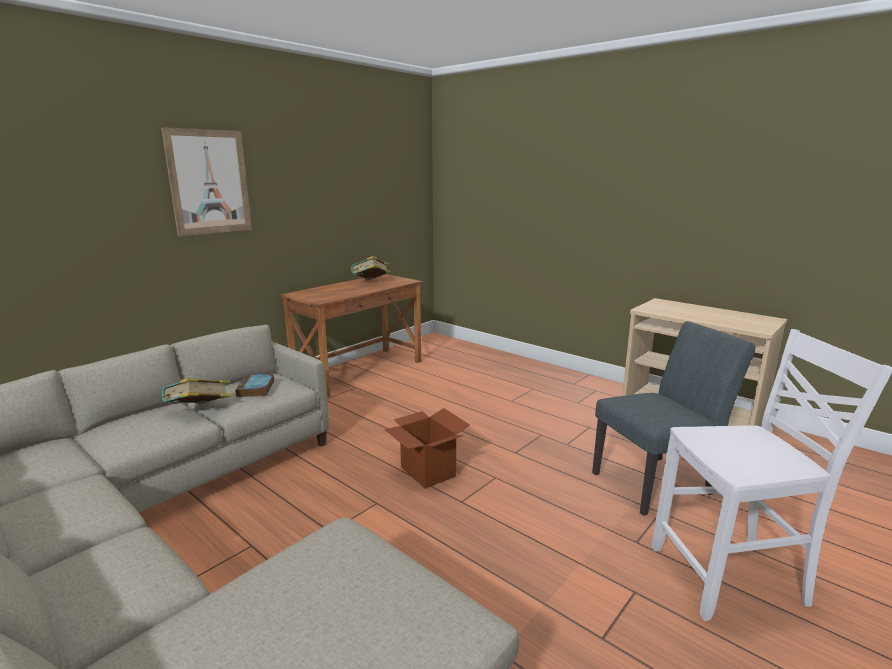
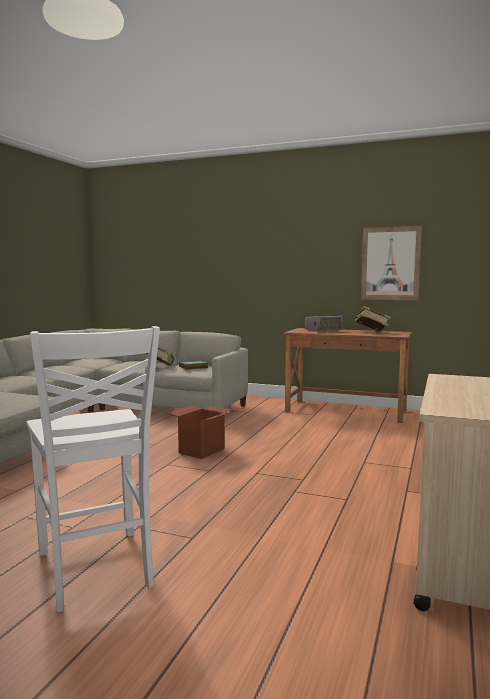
camera: 70 degrees right, 10 degrees down
picture [161,127,252,236] -> picture moved to [361,226,422,300]
grey chair [592,321,756,516] -> none
none -> radio [305,316,343,331]

